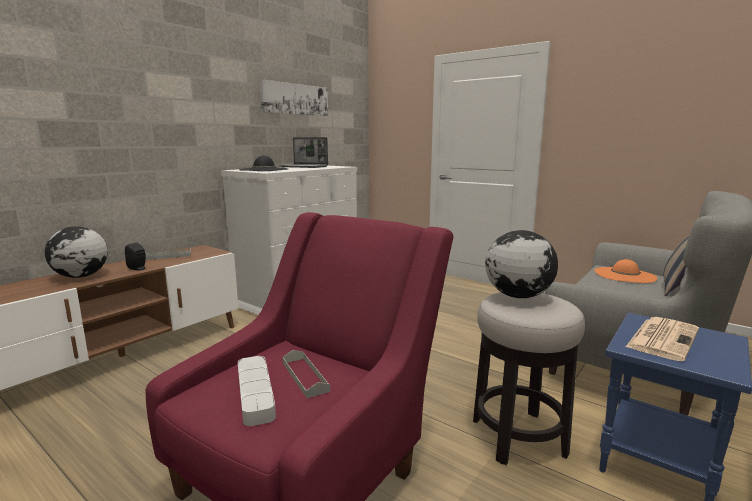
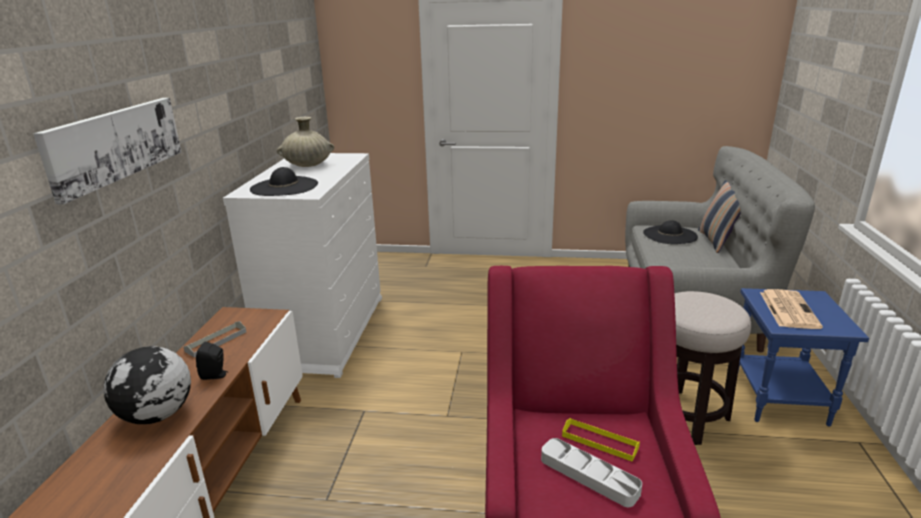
camera: 30 degrees left, 10 degrees up
picture [260,80,328,116] -> picture moved to [33,98,182,204]
laptop [279,137,328,168] -> beige vase [277,117,334,167]
grey tray [283,350,330,398] -> yellow tray [562,418,640,462]
globe [485,230,558,298] -> none
orange hat [594,259,657,283] -> black hat [643,220,698,244]

